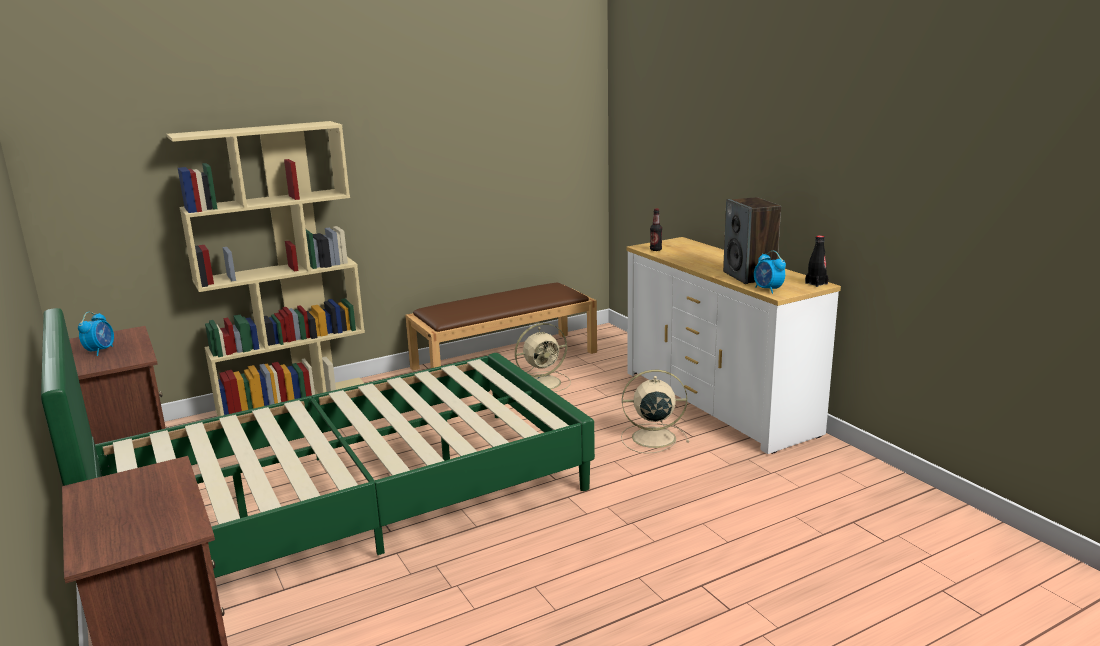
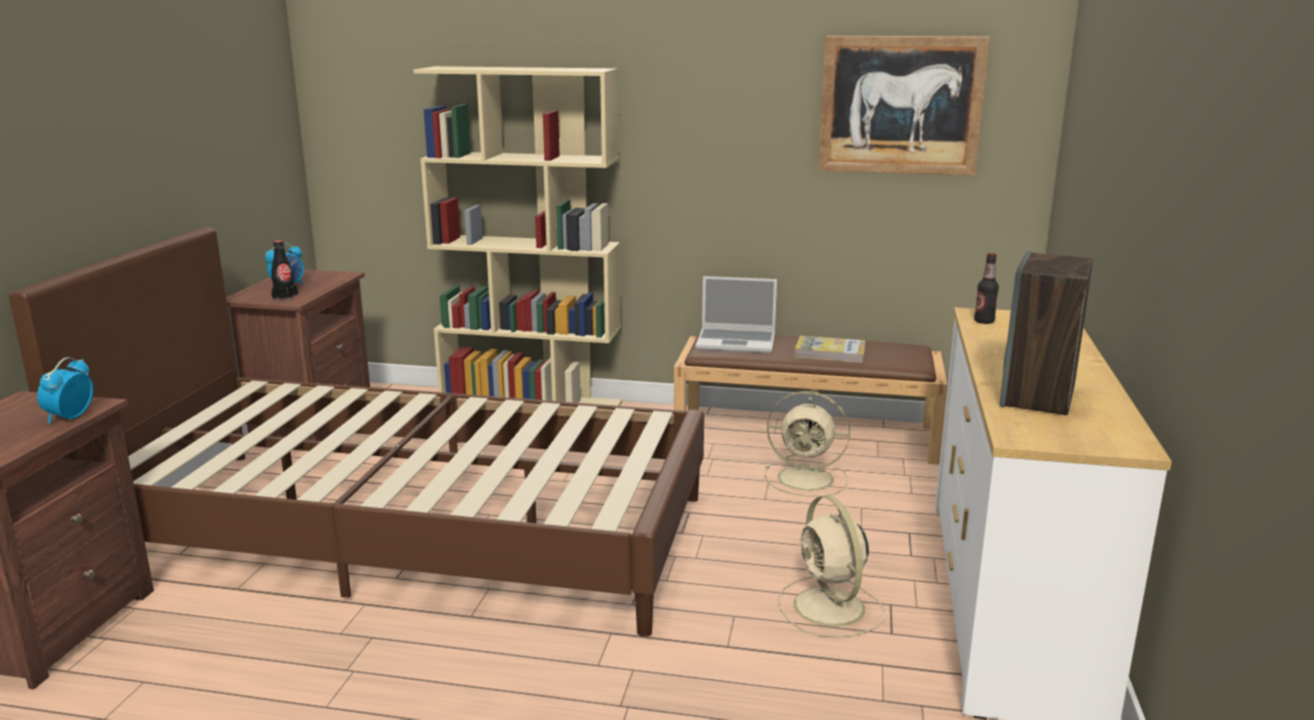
camera: 40 degrees right, 0 degrees up
green bed [41,308,595,578] -> brown bed [9,227,704,637]
beige fan [621,370,689,454] -> beige fan turned 150 degrees counterclockwise [778,495,886,638]
alarm clock [754,251,786,294] -> alarm clock moved to [37,357,94,424]
black bottle [805,235,828,287] -> black bottle moved to [271,240,298,300]
none -> laptop [696,276,777,353]
none -> book [795,336,865,363]
none -> picture [818,35,990,176]

